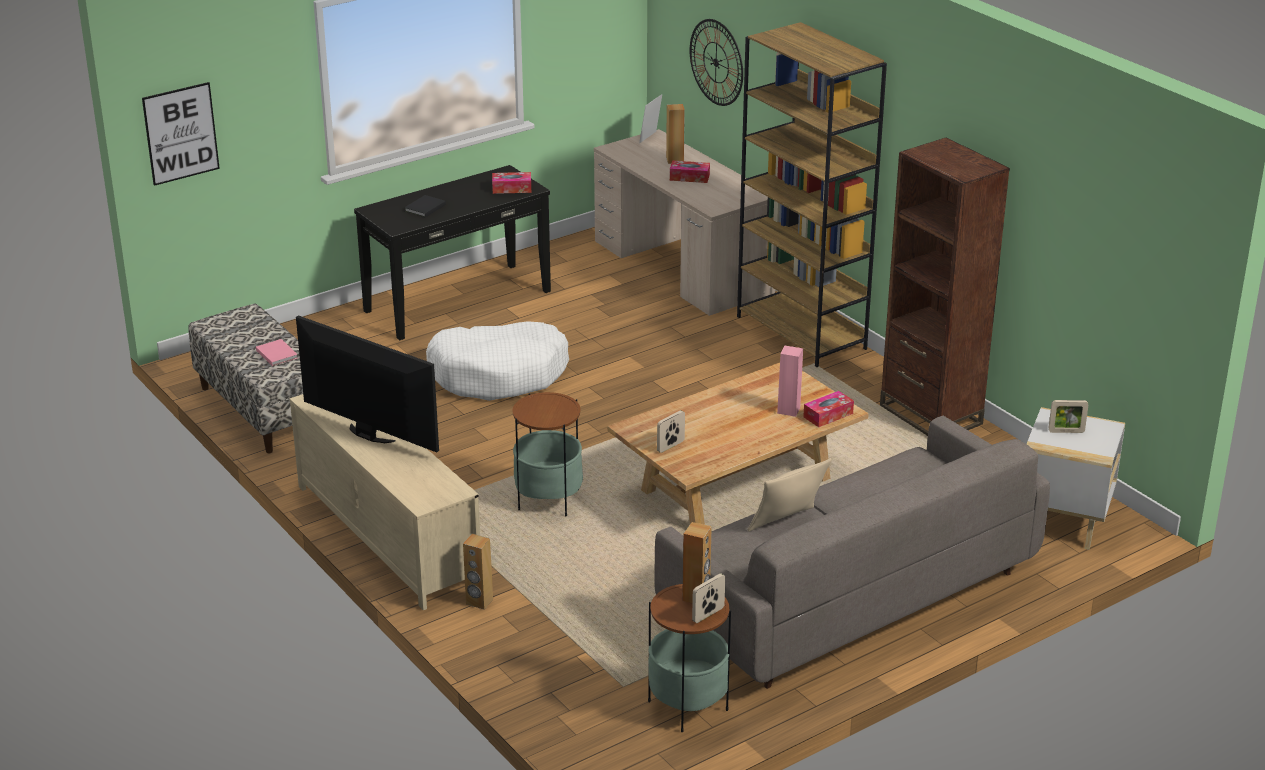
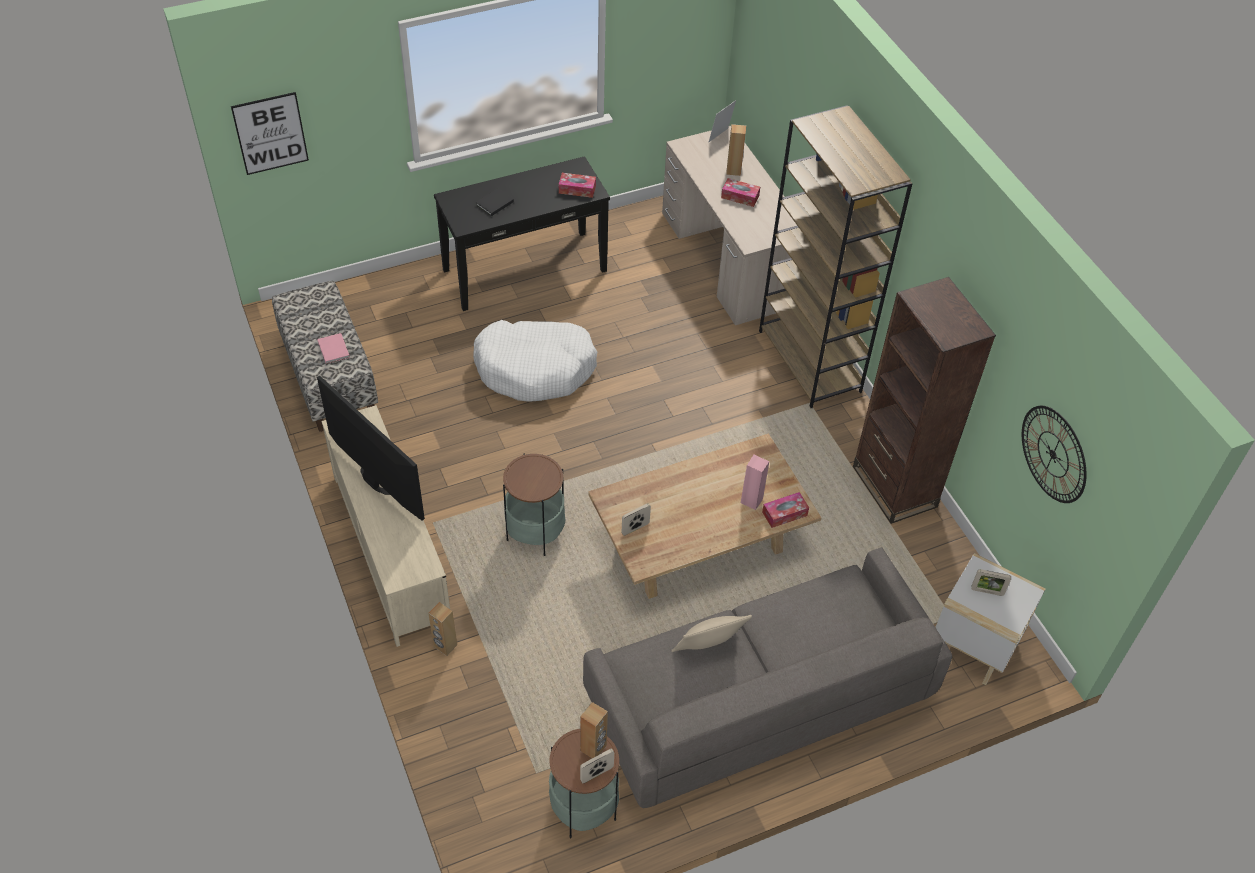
camera: 10 degrees right, 20 degrees up
wall clock [690,19,743,106] -> wall clock moved to [1022,406,1087,503]

